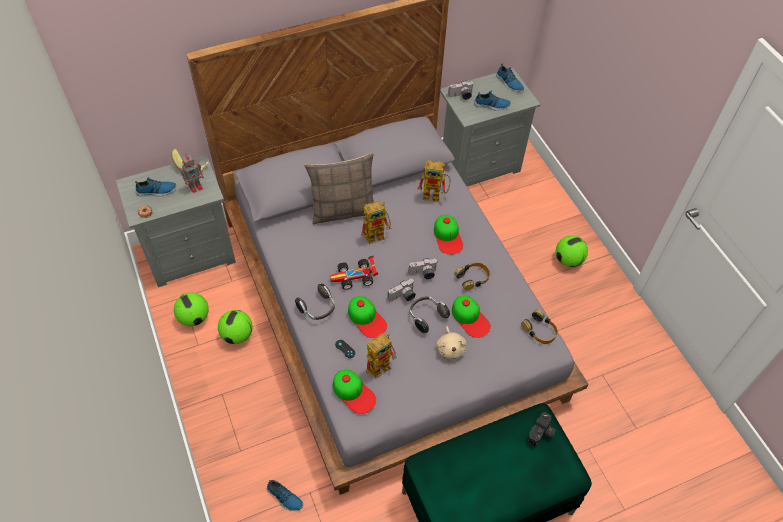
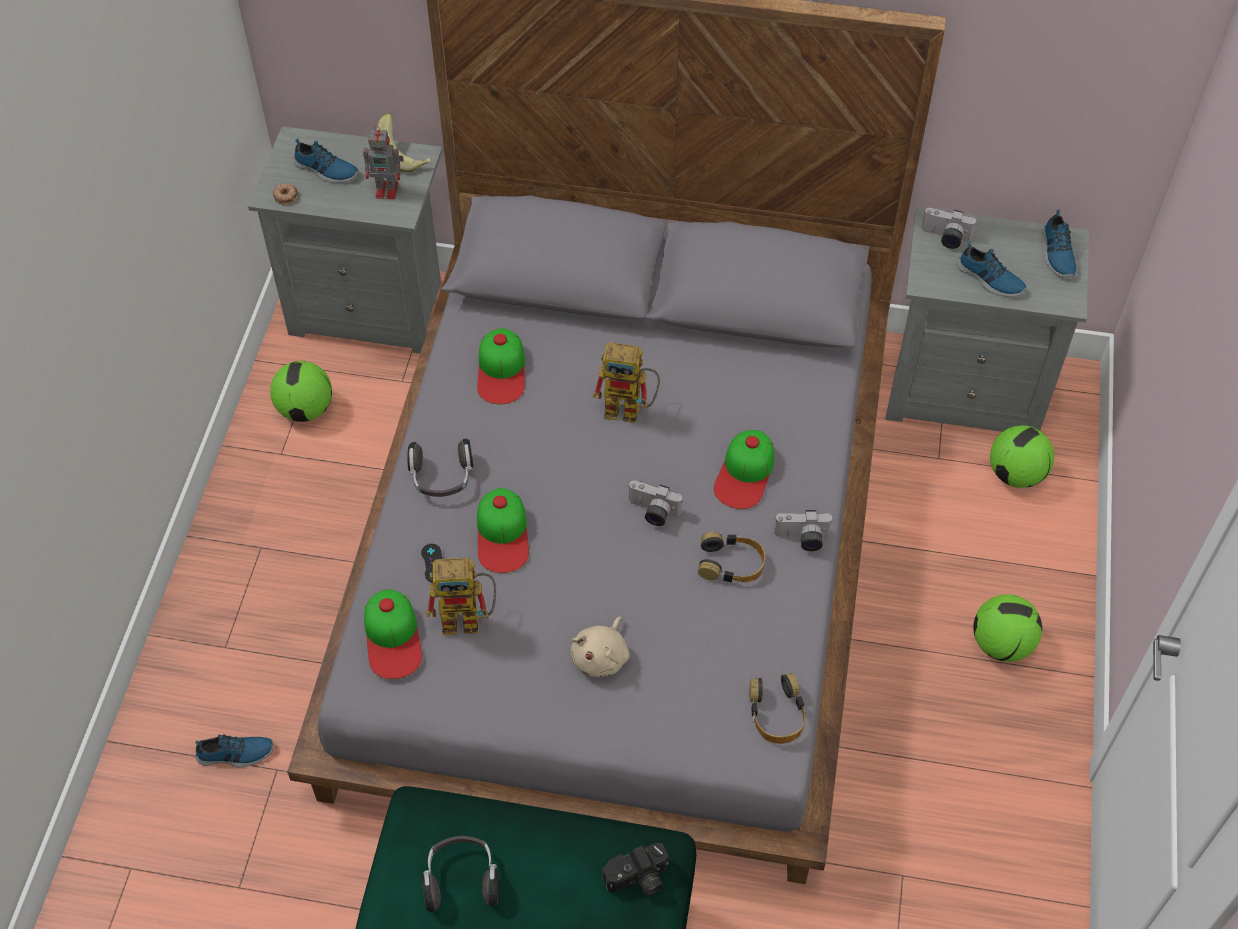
camera: 35 degrees right, 0 degrees up
football [218,310,253,344] -> football moved to [990,425,1054,488]
shoe [267,480,303,511] -> shoe turned 75 degrees counterclockwise [195,734,274,767]
pillow [304,153,374,224] -> none
toy car [330,256,378,290] -> none
camera [388,279,416,302] -> camera moved to [774,510,833,551]
headphones [409,296,450,333] -> headphones moved to [422,836,499,912]
toy robot [417,160,451,202] -> none
cap [452,296,491,338] -> cap moved to [477,328,525,404]

